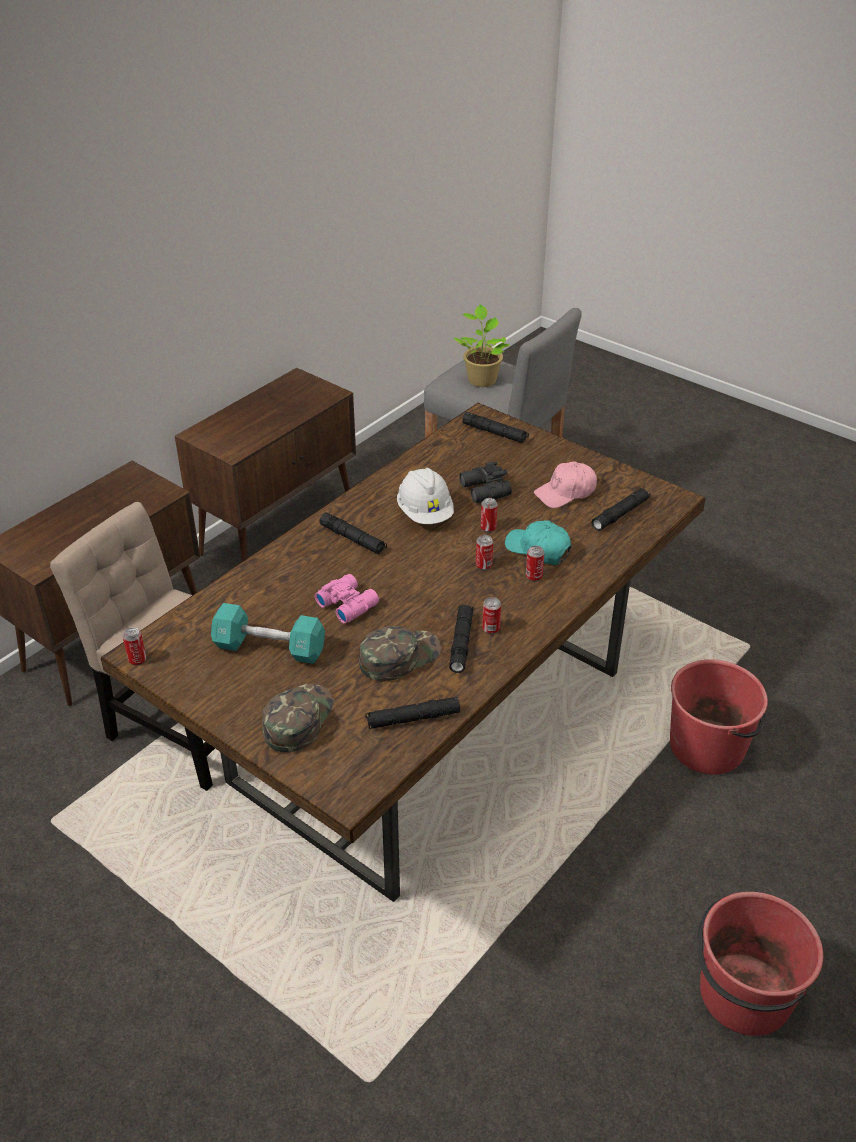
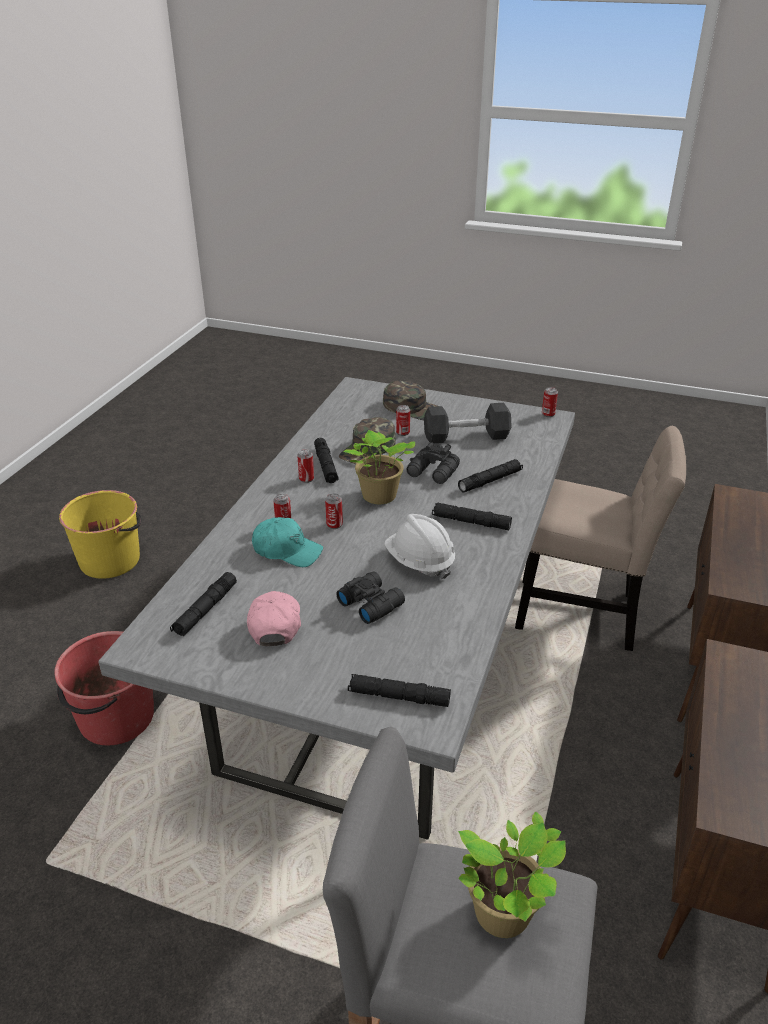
camera: 160 degrees right, 5 degrees down
brown dining table [101,403,706,902] -> grey dining table [98,377,575,840]
turquoise dumbbell [211,603,325,664] -> black dumbbell [424,403,512,443]
green cap [262,684,334,753] -> green cap turned 60 degrees counterclockwise [383,381,437,420]
pink binoculars [315,574,379,623] -> black binoculars [407,442,460,484]
black flashlight [365,697,460,729] -> black flashlight moved to [458,459,523,492]
can [481,498,498,532] -> can moved to [396,405,410,436]
pink cap [534,461,597,508] -> pink cap turned 45 degrees counterclockwise [247,591,301,646]
red bucket [697,892,823,1036] -> yellow bucket [59,490,141,579]
none -> potted plant [344,430,415,504]

